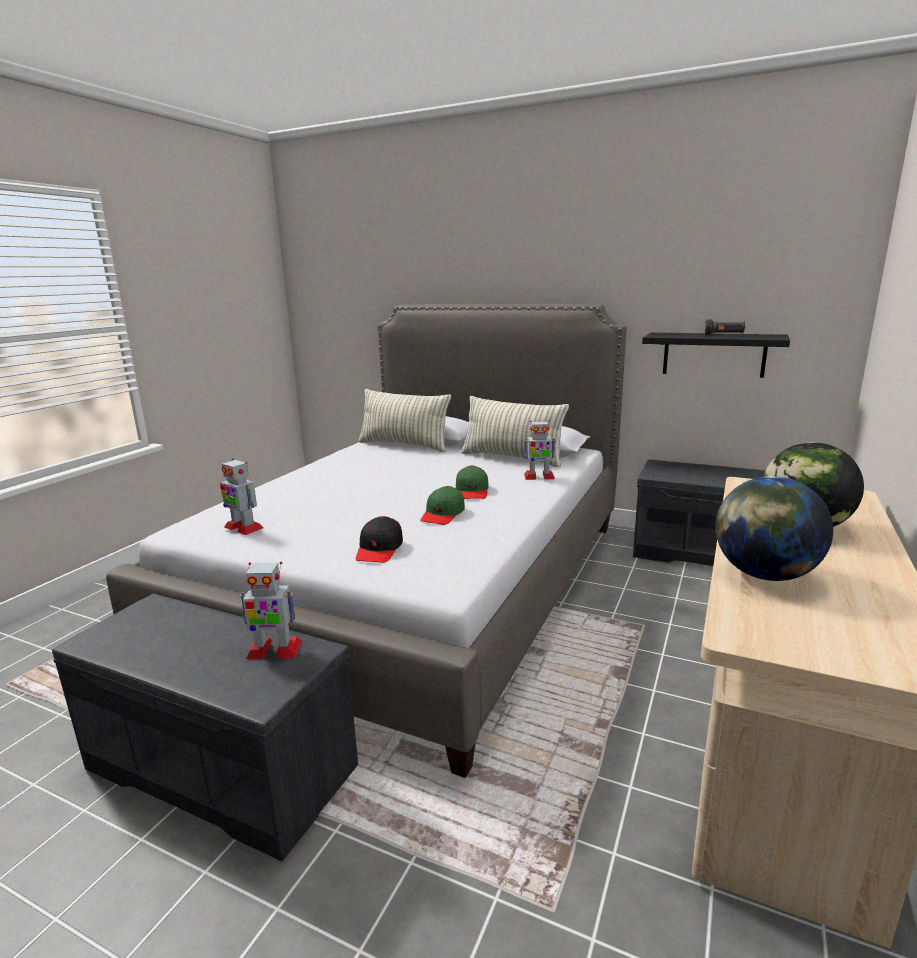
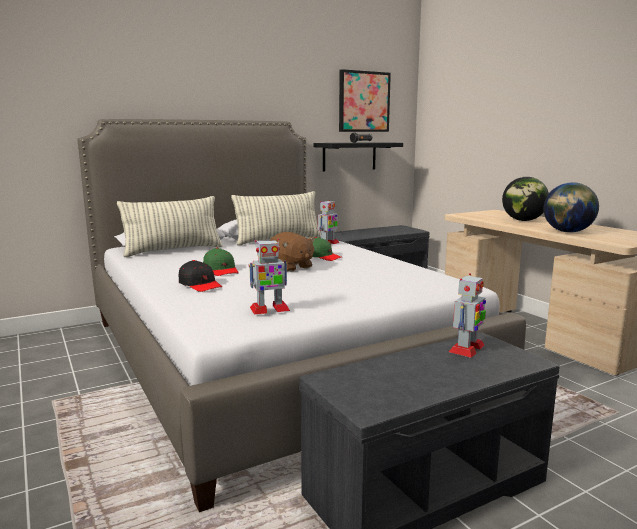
camera: 55 degrees left, 5 degrees down
black cap [356,516,403,563] -> black cap moved to [179,260,222,292]
green cap [420,486,465,525] -> green cap moved to [203,248,239,276]
none -> brown plush toy [270,232,315,272]
none -> picture [339,69,391,132]

